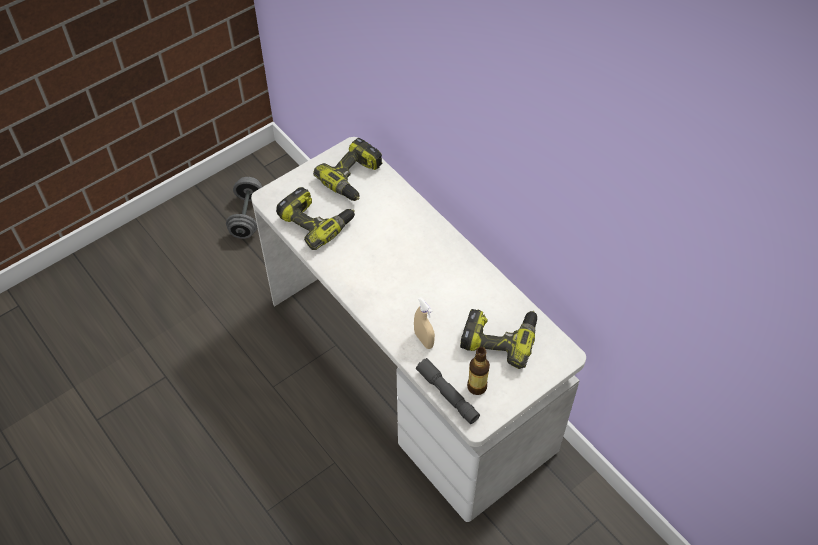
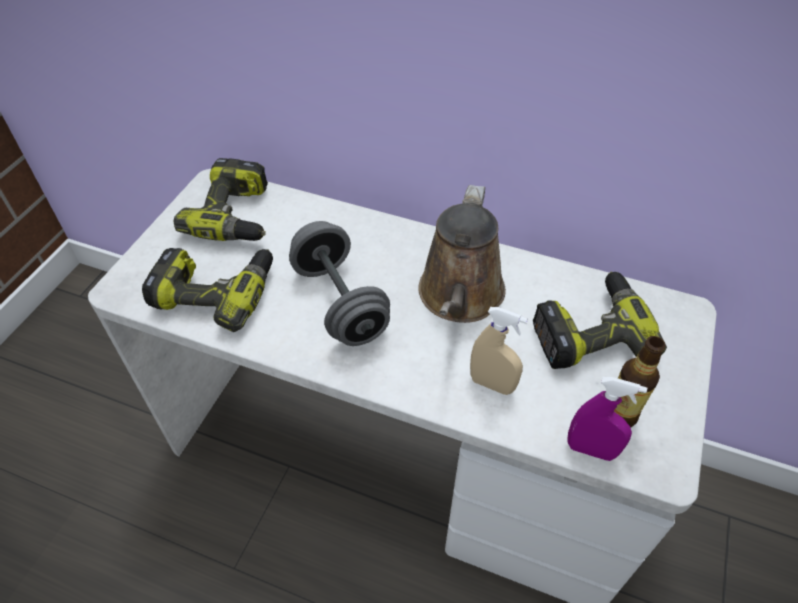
camera: 30 degrees left, 5 degrees down
grey dumbbell [226,177,262,239] -> grey dumbbell moved to [289,221,390,346]
grey flashlight [416,358,480,424] -> purple spray bottle [567,377,647,461]
none -> brown watering can [418,185,506,323]

